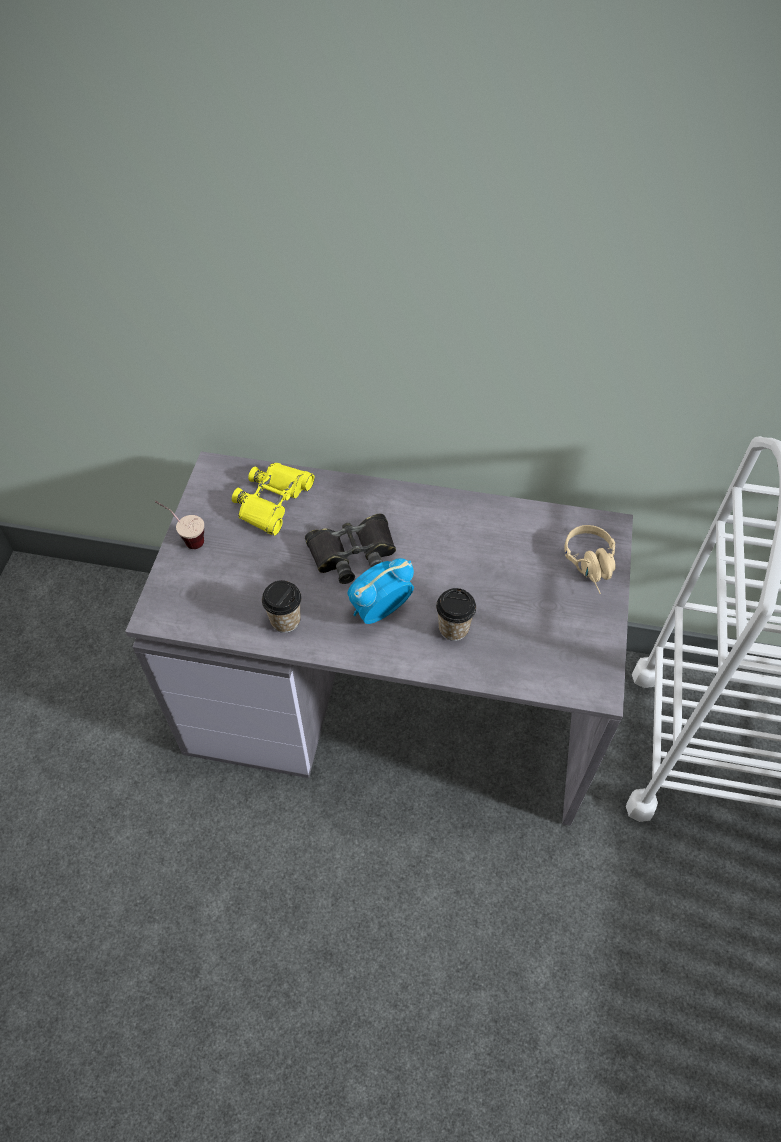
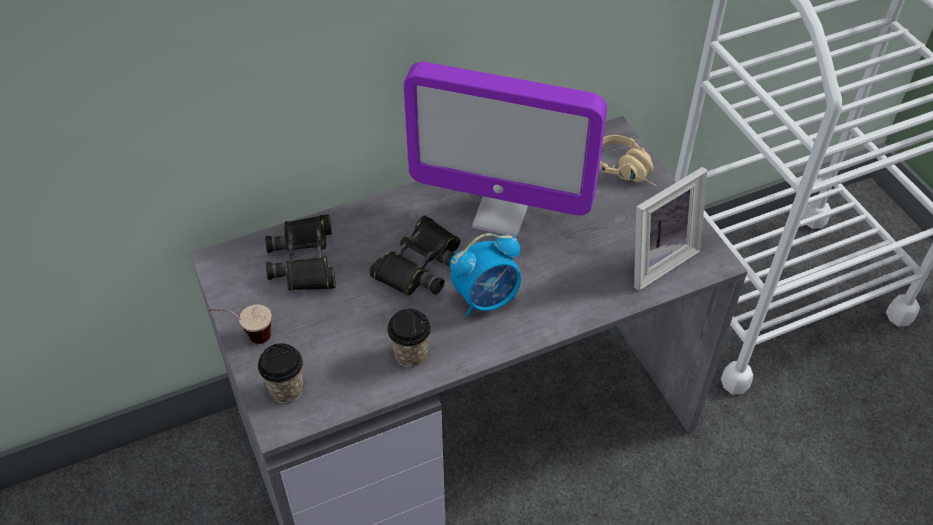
camera: 35 degrees left, 5 degrees down
yellow binoculars [232,463,315,536] -> black binoculars [265,214,336,290]
alarm clock [347,558,414,624] -> alarm clock turned 135 degrees counterclockwise [450,233,521,317]
cup [436,588,476,641] -> cup moved to [258,343,303,403]
none -> monitor [404,62,607,237]
none -> picture frame [634,167,707,291]

